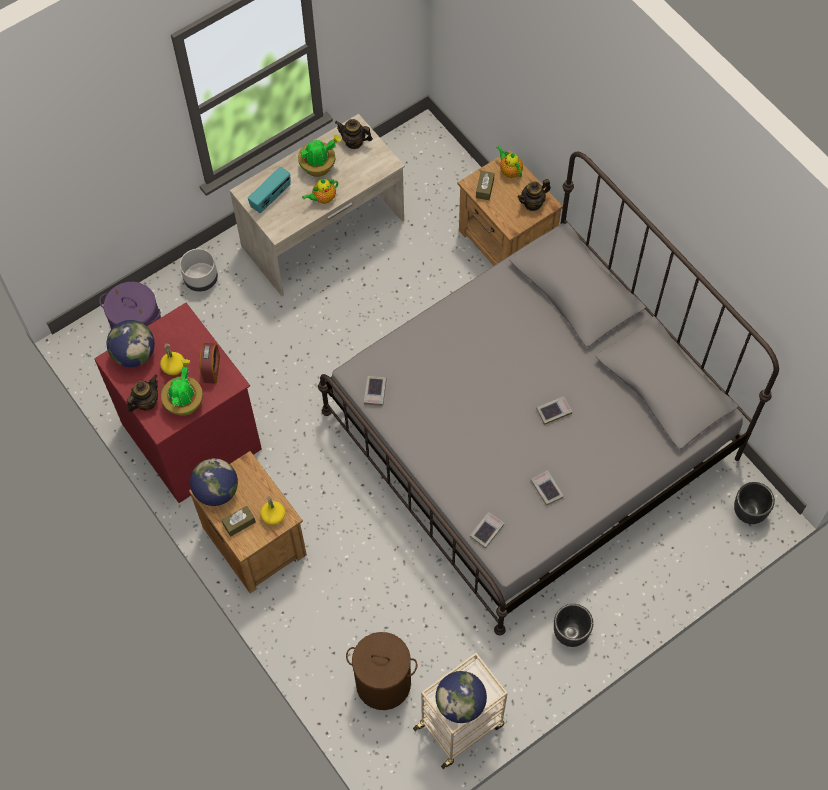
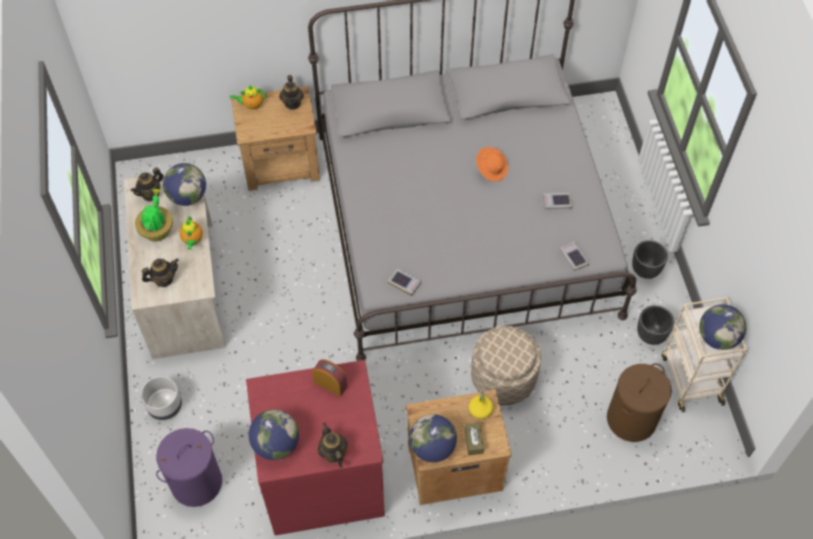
camera: 65 degrees left, 5 degrees down
yellow bottle [160,344,184,375] -> none
potted plant [161,359,203,416] -> none
radio [248,167,290,213] -> teapot [142,258,179,287]
brown tissue box [476,171,494,200] -> none
book [536,396,572,425] -> orange hat [476,147,508,182]
black planter [734,482,775,524] -> black planter moved to [637,305,674,345]
none -> globe [163,163,206,206]
none -> beige ottoman [471,326,541,405]

